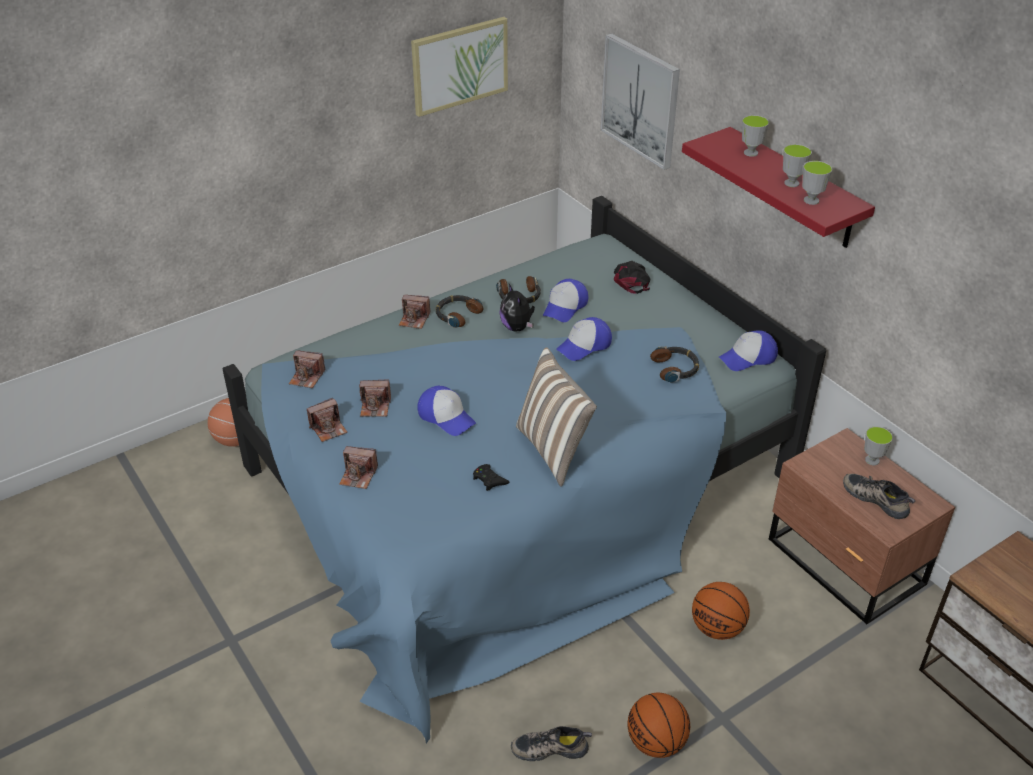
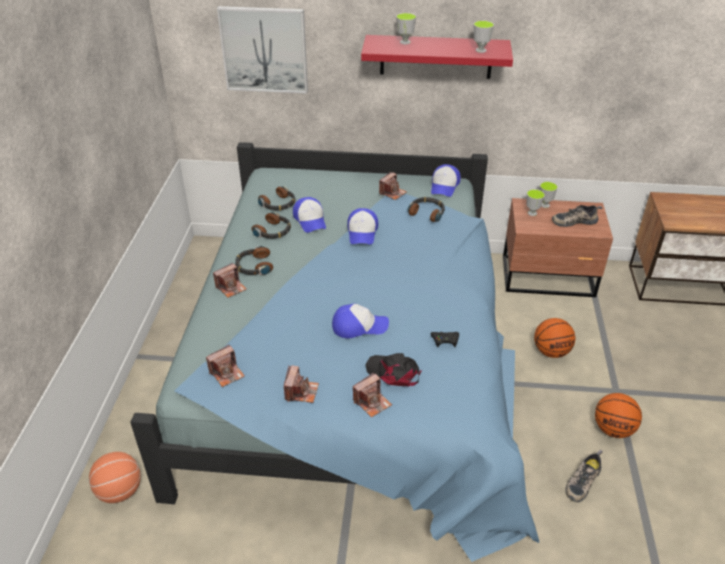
camera: 50 degrees left, 0 degrees up
camera [359,379,391,417] -> camera moved to [379,172,407,200]
picture [411,17,508,117] -> none
plush toy [499,284,535,332] -> none
pillow [516,347,597,487] -> none
black cap [614,261,650,294] -> black cap moved to [366,353,422,386]
cup [783,144,812,187] -> cup moved to [526,189,545,216]
none -> headphones [258,187,295,211]

